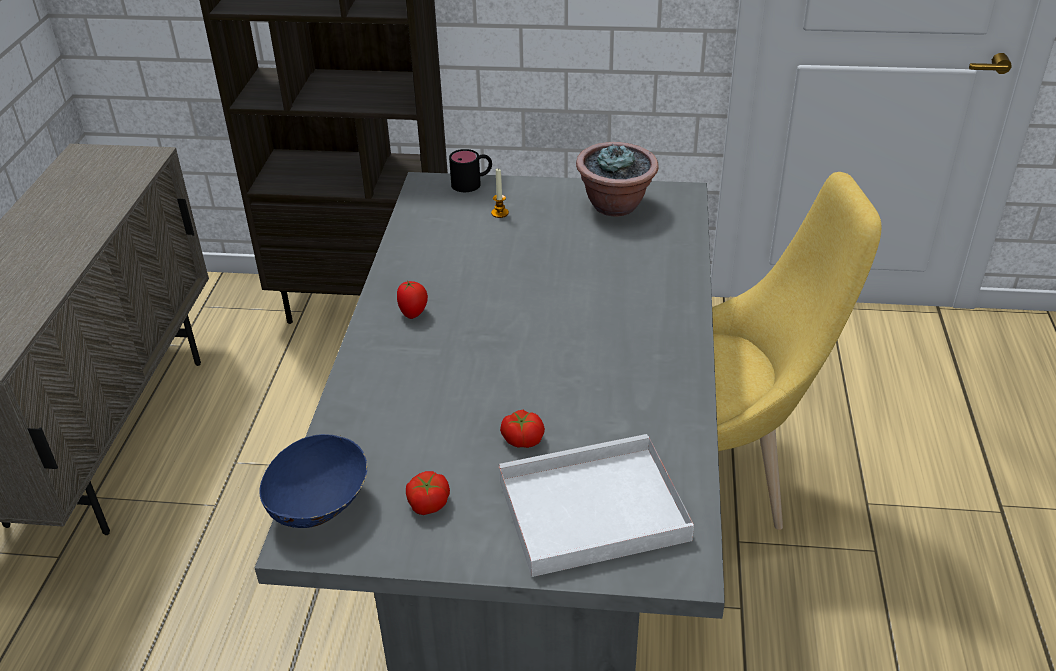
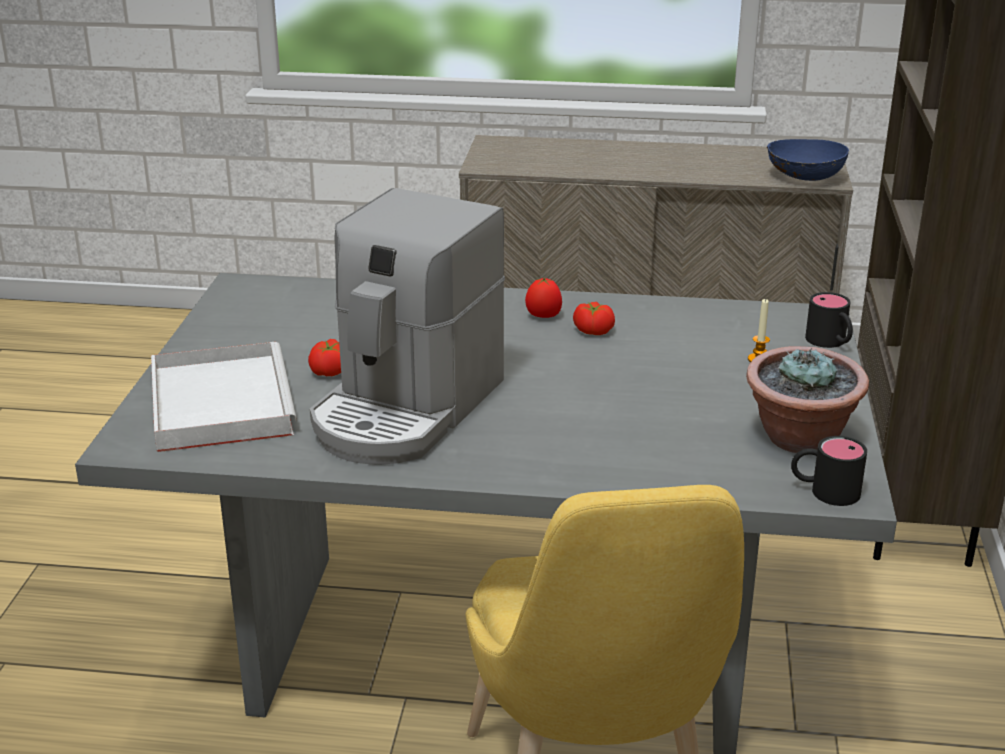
camera: 90 degrees right, 10 degrees down
blue bowl [259,434,367,528] -> blue bowl moved to [767,139,849,181]
tomato [406,471,450,515] -> tomato moved to [573,302,615,335]
none -> coffee machine [310,188,505,465]
none -> black mug [791,436,867,506]

